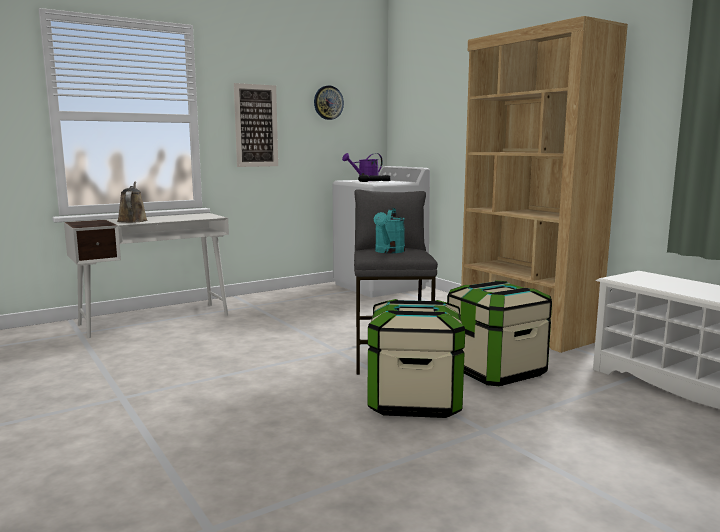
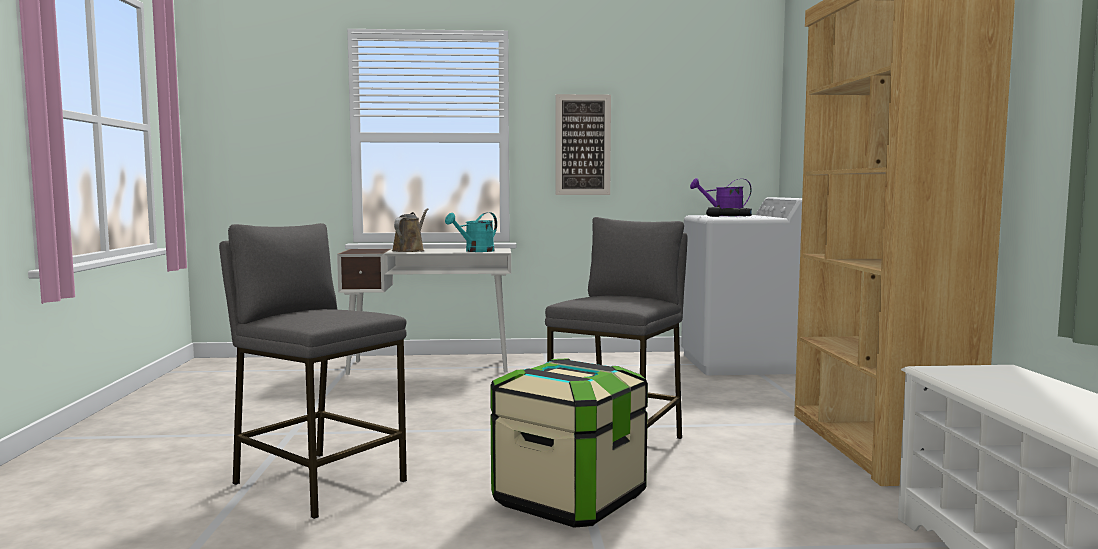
camera: 30 degrees right, 5 degrees down
wall clock [314,85,344,120] -> none
turquoise watering can [374,208,405,253] -> turquoise watering can moved to [445,212,497,252]
storage box [447,281,552,387] -> none
none -> grey stool [219,223,407,519]

